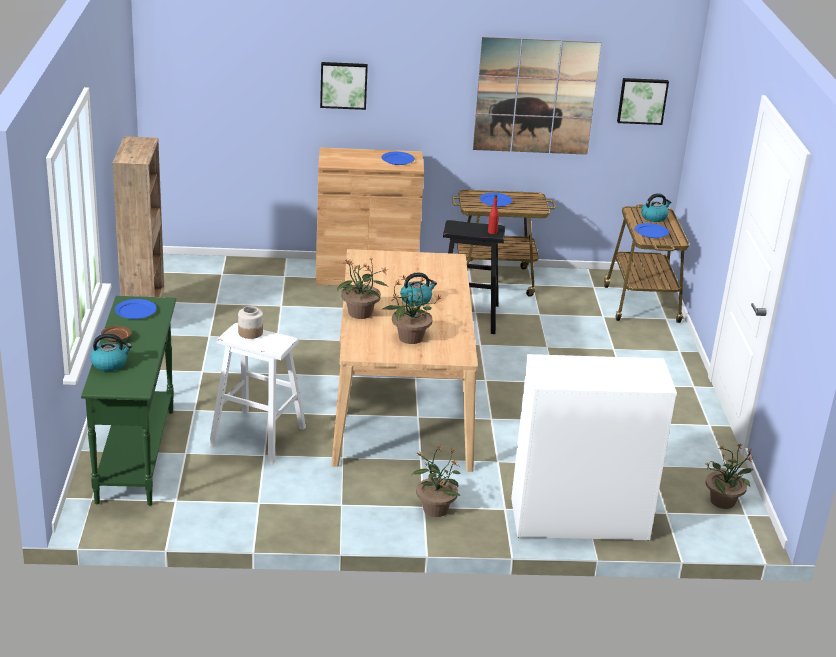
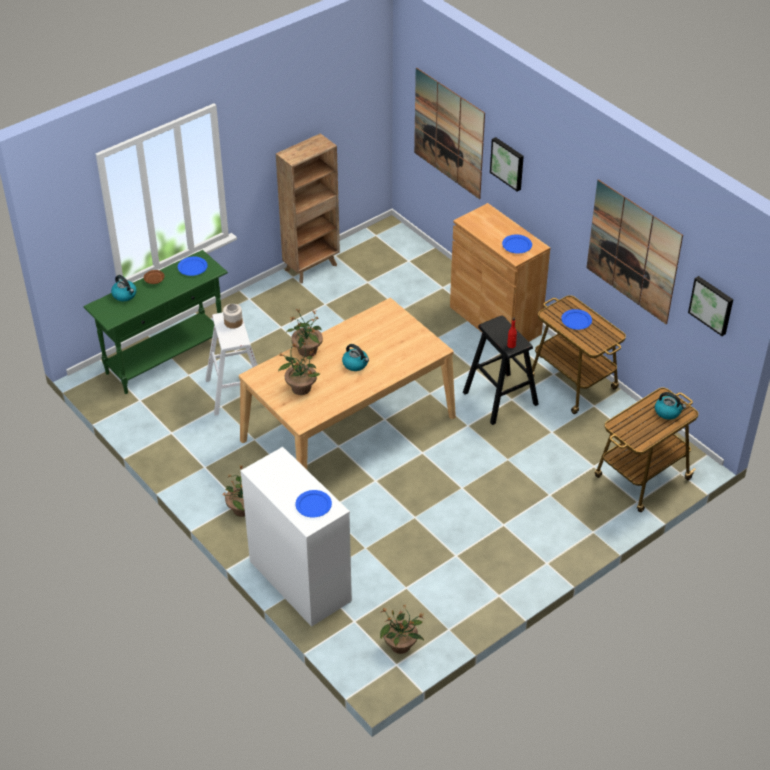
camera: 55 degrees right, 15 degrees up
blue plate [635,223,669,238] -> blue plate moved to [295,490,332,518]
none -> picture [414,68,485,199]

